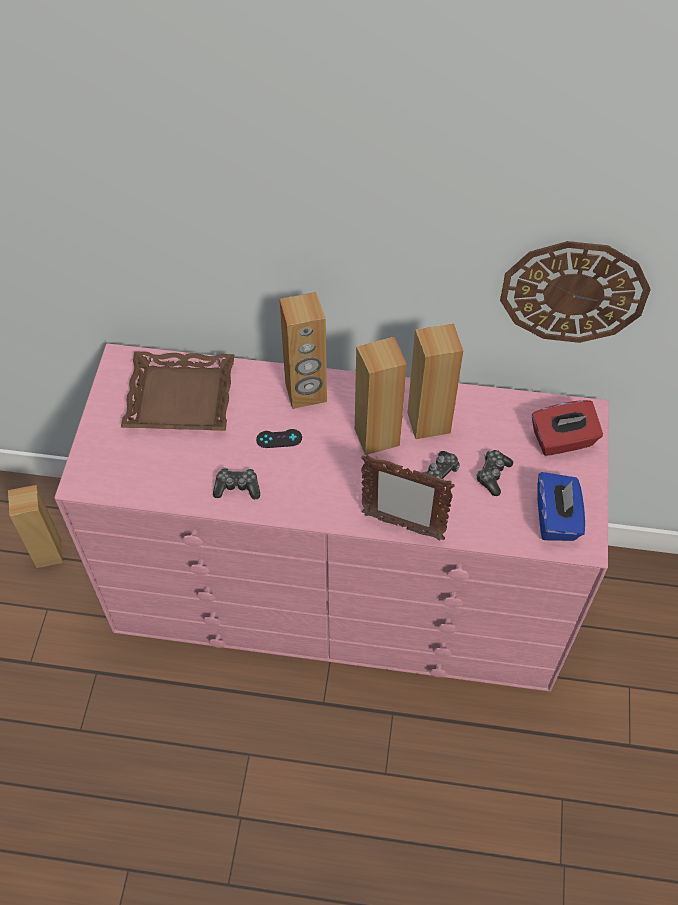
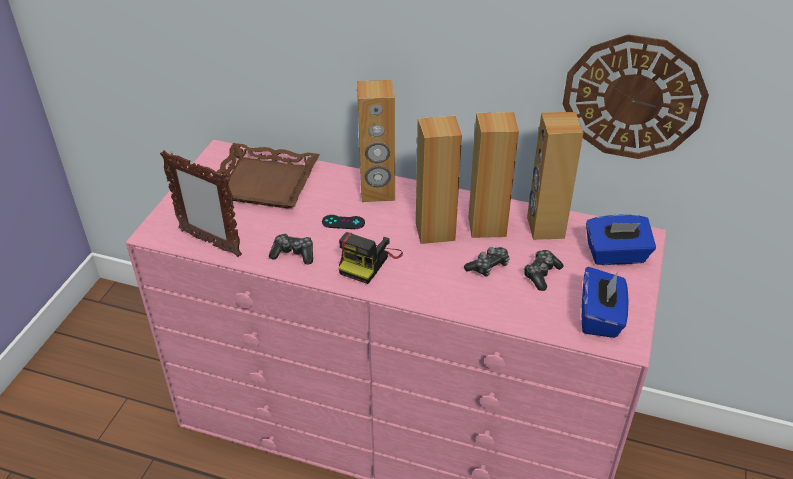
camera: 10 degrees right, 15 degrees down
brown speaker [8,485,63,568] -> brown speaker moved to [527,112,584,240]
picture frame [361,455,455,541] -> picture frame moved to [160,150,242,257]
red tissue box [532,400,603,456] -> blue tissue box [586,215,656,265]
none -> camera [339,232,403,284]

